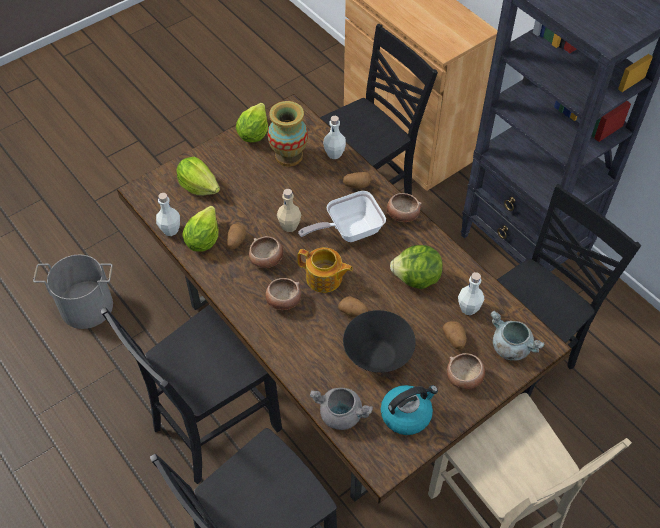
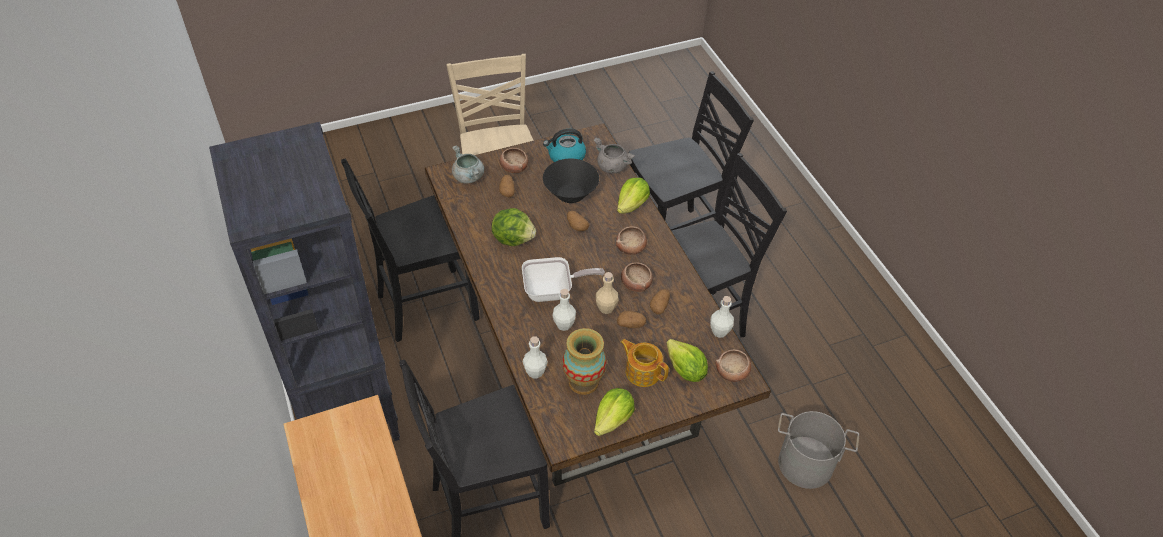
camera: 165 degrees left, 5 degrees down
lettuce [182,206,219,251] -> lettuce moved to [617,178,650,214]
teapot [297,248,353,293] -> teapot moved to [621,339,669,387]
potato [343,172,371,189] -> potato moved to [617,311,646,328]
bowl [387,193,422,222] -> bowl moved to [715,349,751,382]
white bottle [458,272,484,315] -> white bottle moved to [553,289,576,331]

